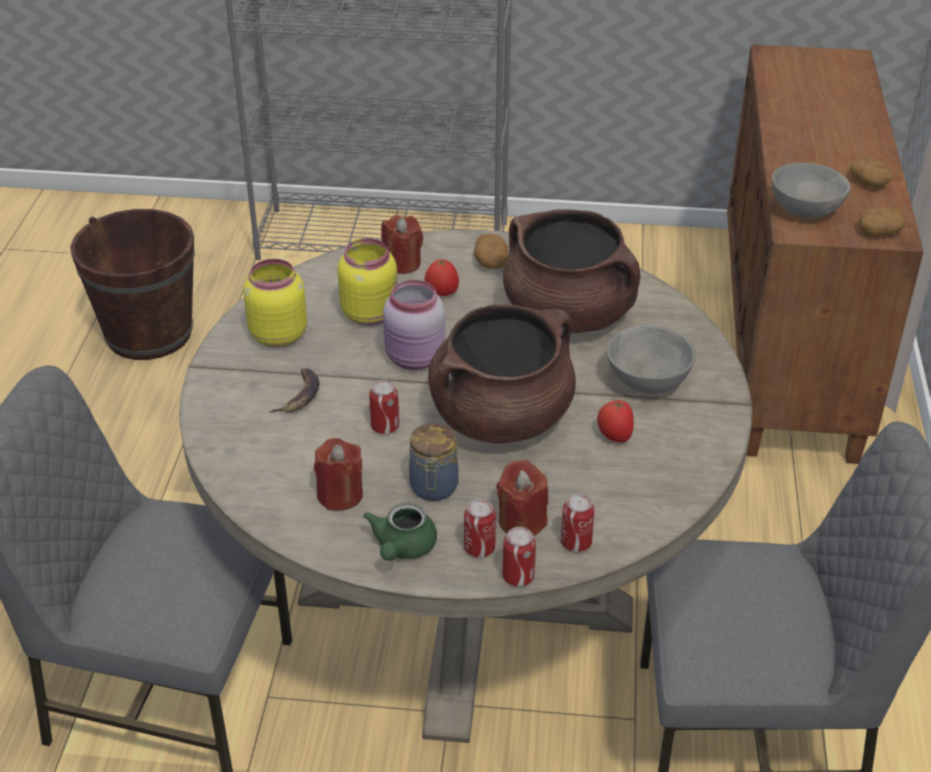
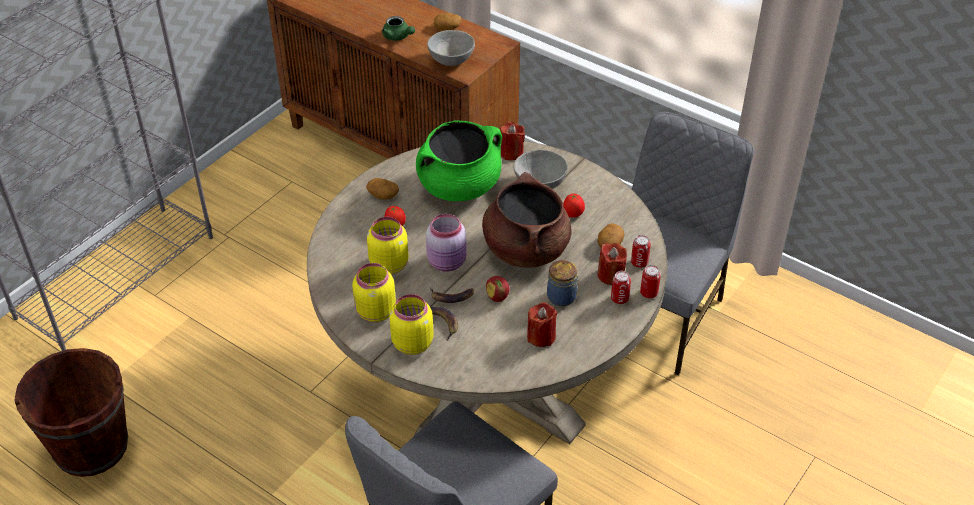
camera: 60 degrees left, 5 degrees up
green teapot [363,503,437,561] -> green teapot moved to [382,16,415,41]
can [369,380,399,434] -> apple [486,276,510,302]
red candle [381,215,423,274] -> red candle moved to [500,122,525,160]
brown cooking pot [503,209,640,333] -> green cooking pot [416,121,502,201]
potato [859,207,906,236] -> potato moved to [597,223,624,247]
none -> yellow jar [389,294,434,355]
none -> banana [430,288,474,303]

